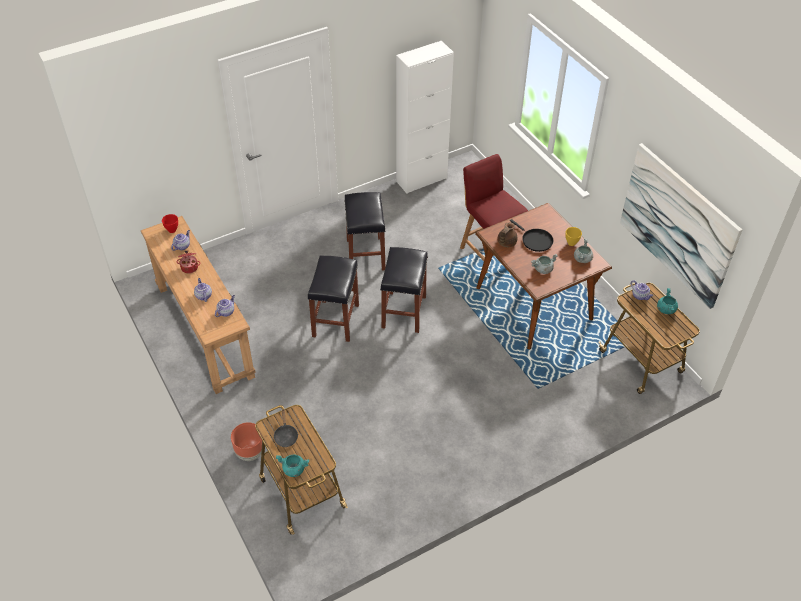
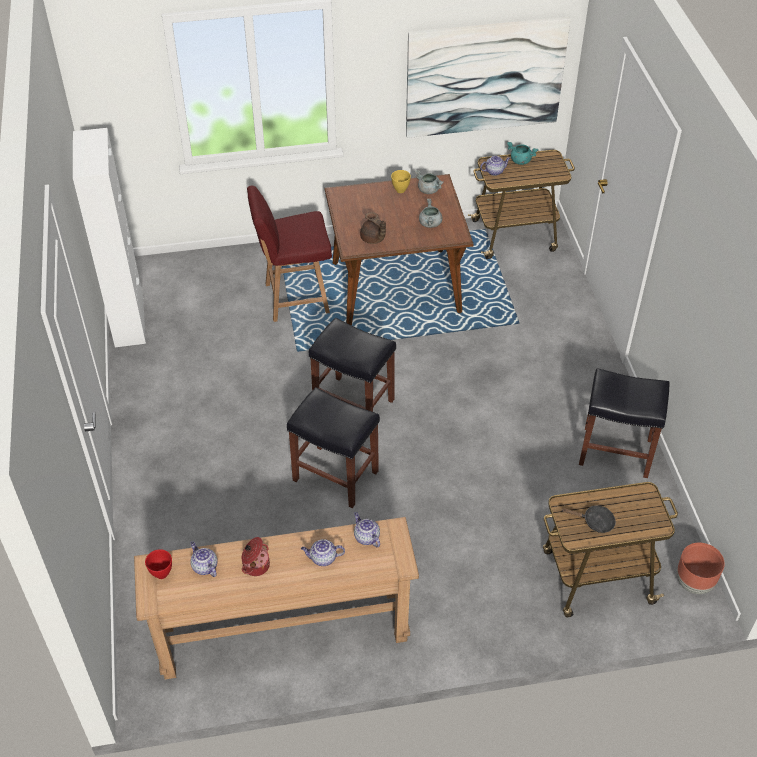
camera: 70 degrees left, 0 degrees up
brown planter [231,422,262,461] -> brown planter moved to [677,543,725,594]
turquoise cooking pot [276,454,309,477] -> none
black stool [344,192,385,271] -> black stool moved to [579,368,669,478]
black frying pan [510,219,553,252] -> none

